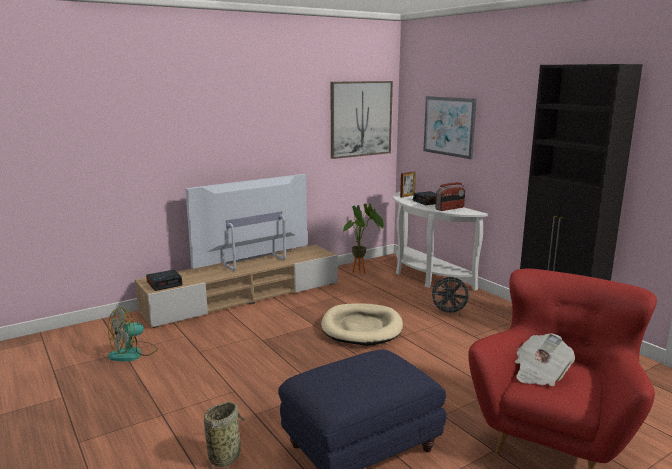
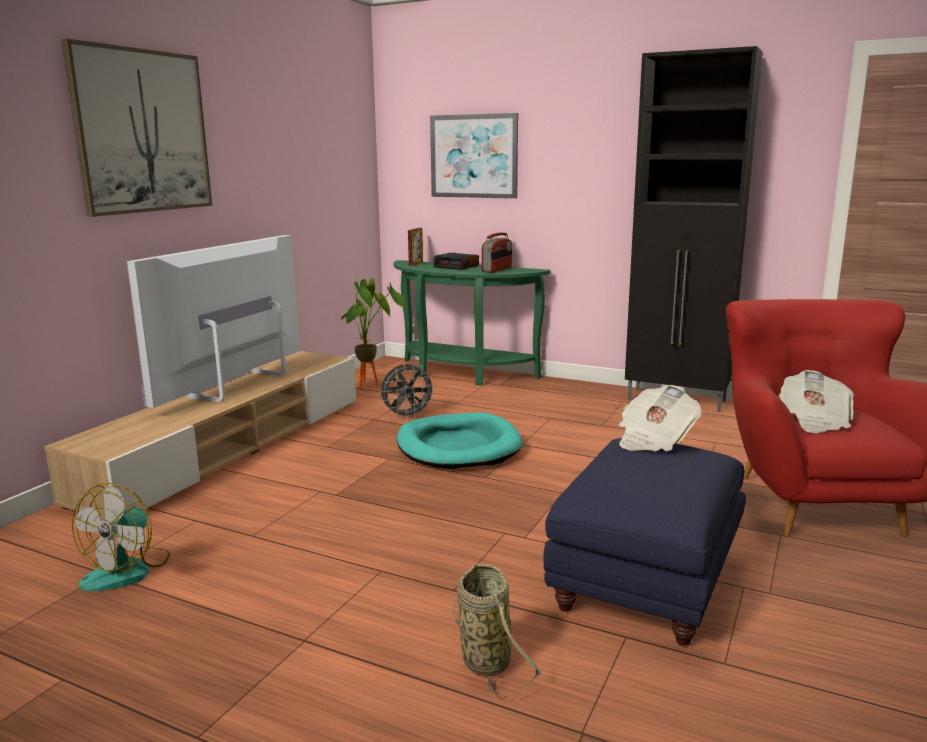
camera: 30 degrees left, 0 degrees up
alarm clock [146,270,183,291] -> none
beige dog bed [321,303,403,346] -> turquoise dog bed [397,412,523,469]
picture [331,81,393,159] -> picture moved to [61,39,212,217]
white console table [393,192,488,291] -> green console table [393,260,551,385]
grey fan [430,277,471,315] -> grey fan moved to [381,363,436,420]
none -> newspaper [619,385,702,451]

